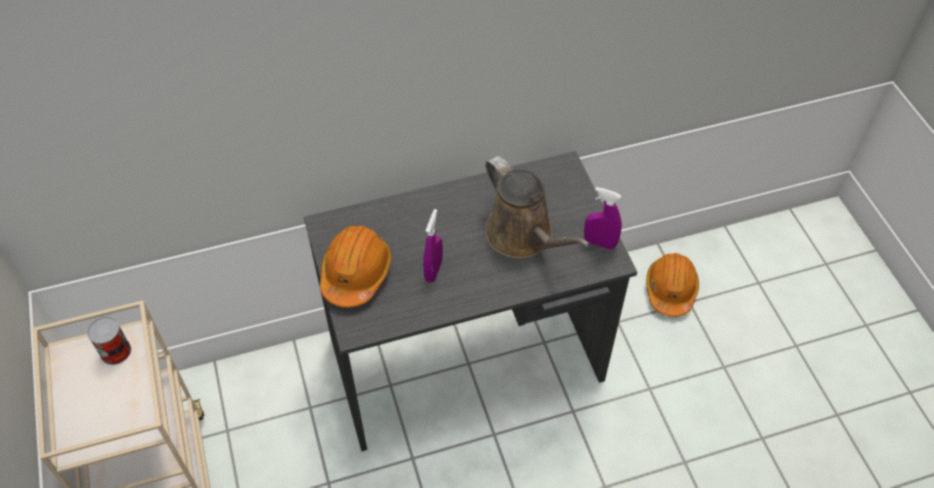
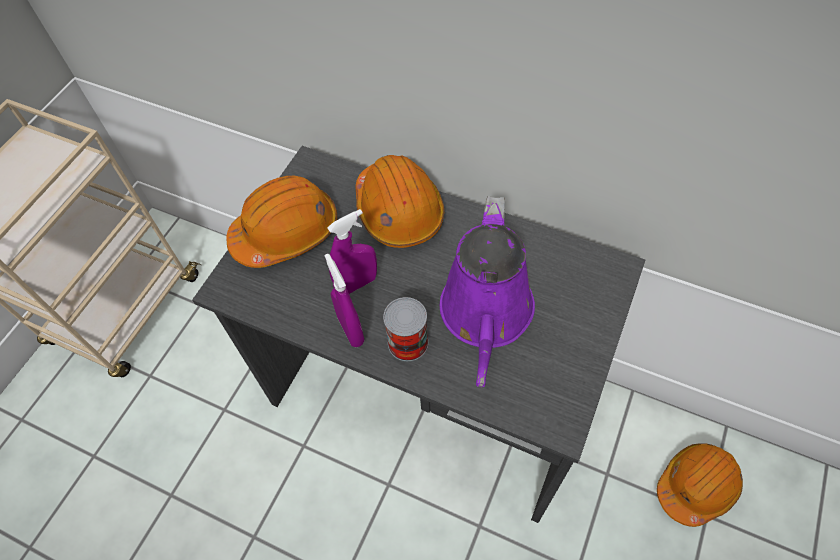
camera: 45 degrees right, 5 degrees up
can [87,316,131,365] -> can moved to [383,297,428,361]
brown watering can [485,156,590,259] -> purple watering can [440,196,535,387]
purple spray bottle [584,187,622,250] -> purple spray bottle moved to [325,254,364,347]
none -> orange hard hat [356,155,444,248]

